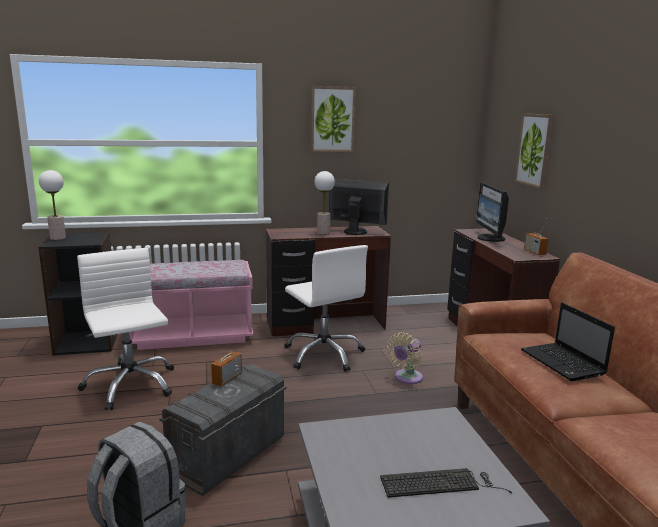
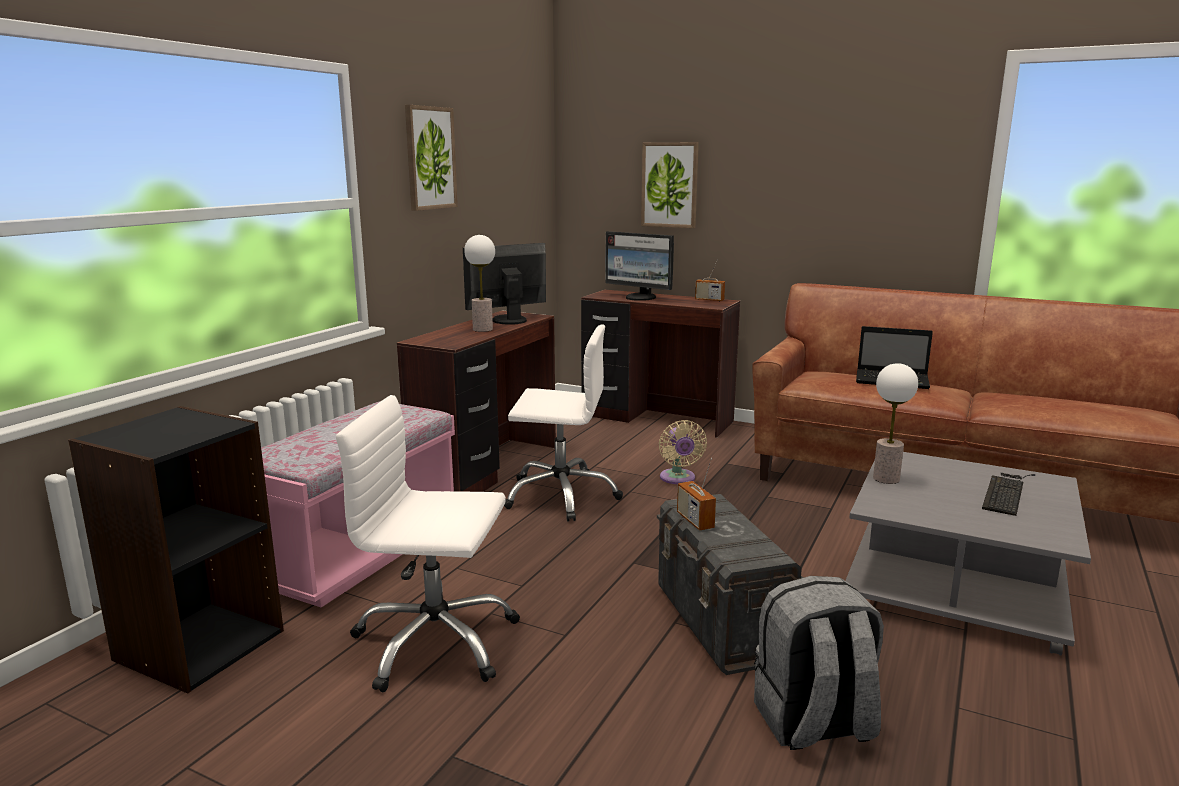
camera: 50 degrees left, 0 degrees up
table lamp [39,170,66,240] -> table lamp moved to [873,363,918,484]

